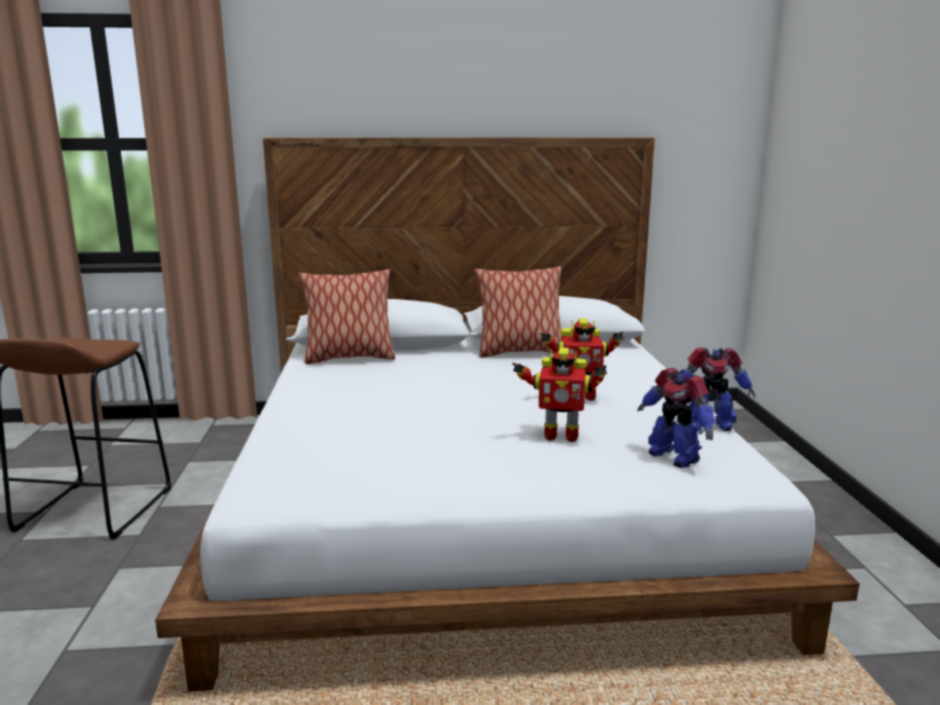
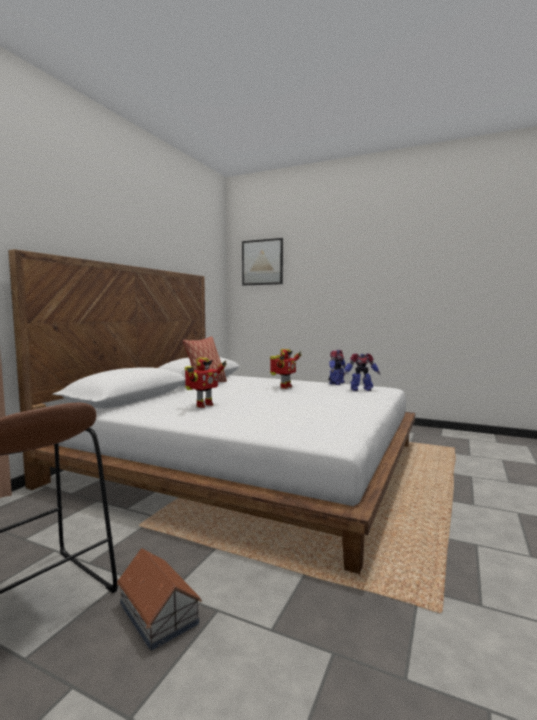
camera: 60 degrees left, 10 degrees down
pillow [299,269,395,364] -> none
toy robot [512,347,607,442] -> toy robot moved to [185,358,227,408]
none -> toy house [117,548,202,651]
none -> picture [242,238,283,285]

